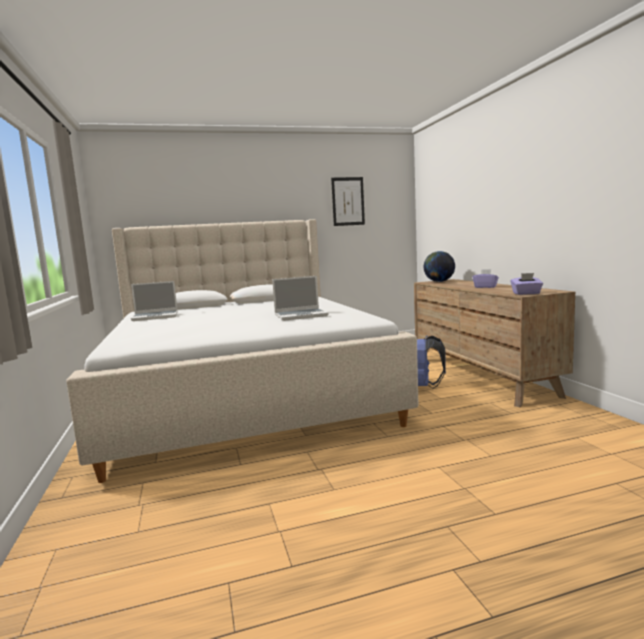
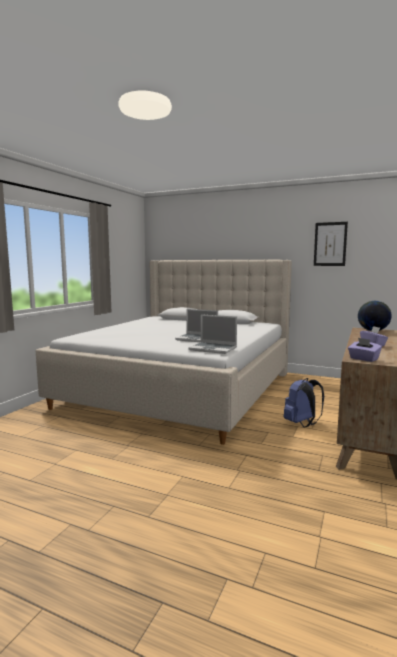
camera: 40 degrees right, 0 degrees up
laptop [131,281,178,321] -> laptop moved to [188,314,237,354]

